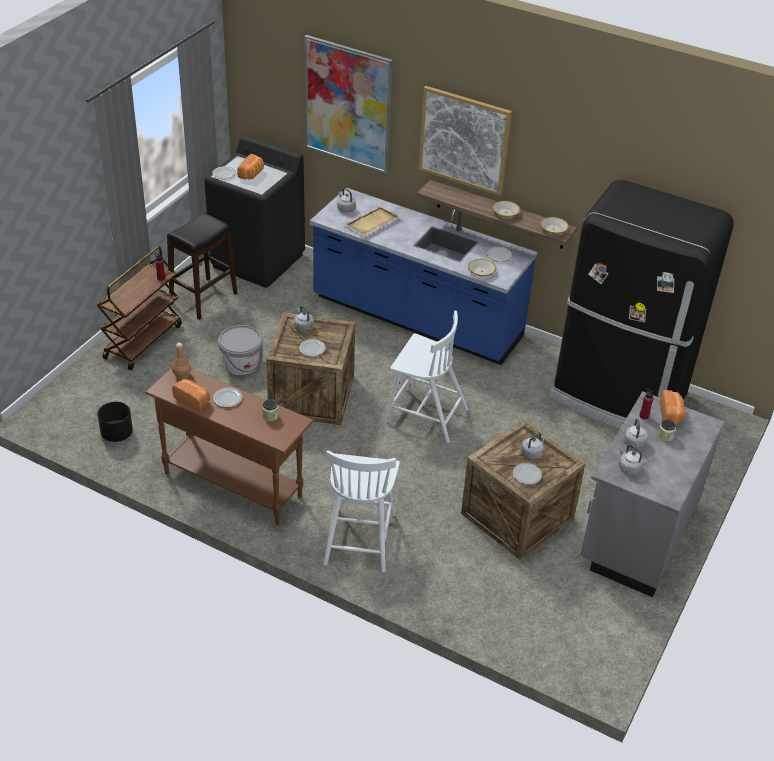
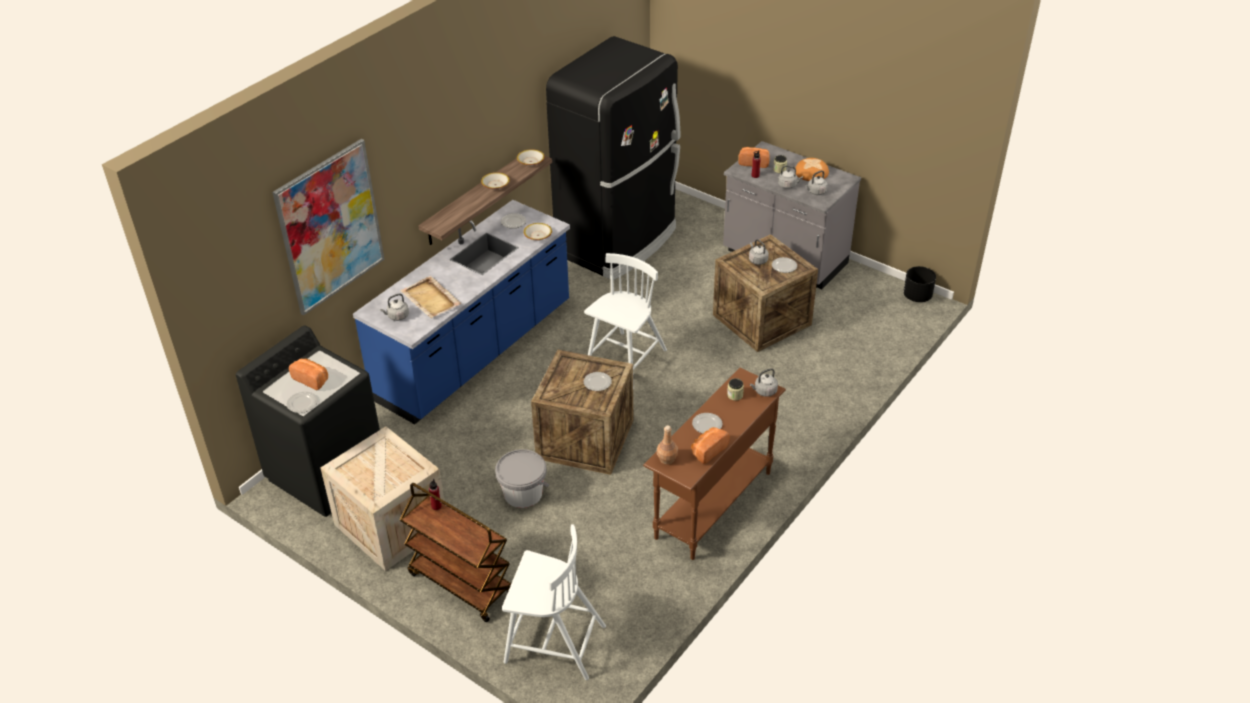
camera: 80 degrees left, 0 degrees up
black planter [97,402,133,442] -> black planter moved to [903,266,936,302]
black stool [167,213,237,320] -> crate [320,426,444,571]
grey kettle [294,306,314,332] -> grey kettle moved to [750,368,778,397]
white chair [323,450,400,573] -> white chair moved to [502,524,606,680]
picture [418,86,512,196] -> none
none -> bread [795,158,829,181]

